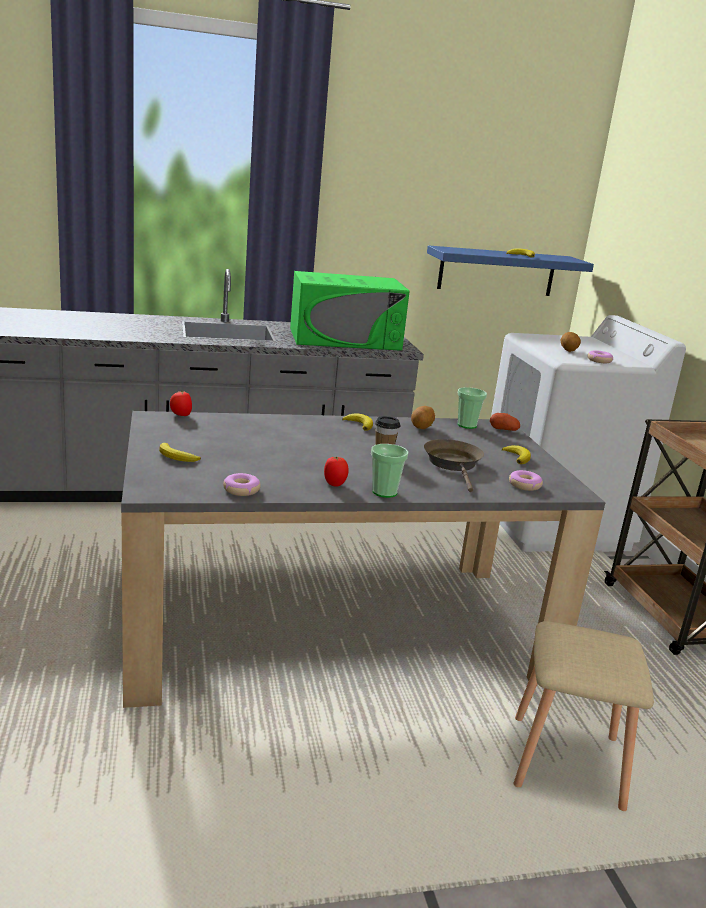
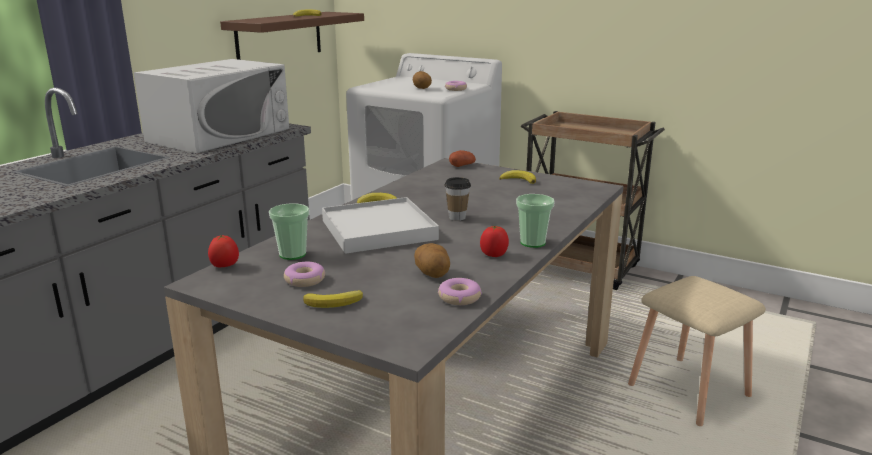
camera: 45 degrees left, 0 degrees up
green microwave [290,271,410,351] -> white microwave [134,59,289,153]
potato [411,406,435,429] -> potato moved to [414,243,450,278]
brown frying pan [424,439,484,492] -> none
blue shelf [427,245,594,296] -> brown shelf [220,12,364,60]
cup [458,387,487,429] -> cup moved to [269,203,310,260]
donut [509,470,543,491] -> donut moved to [284,262,325,287]
none -> white tray [322,197,439,254]

